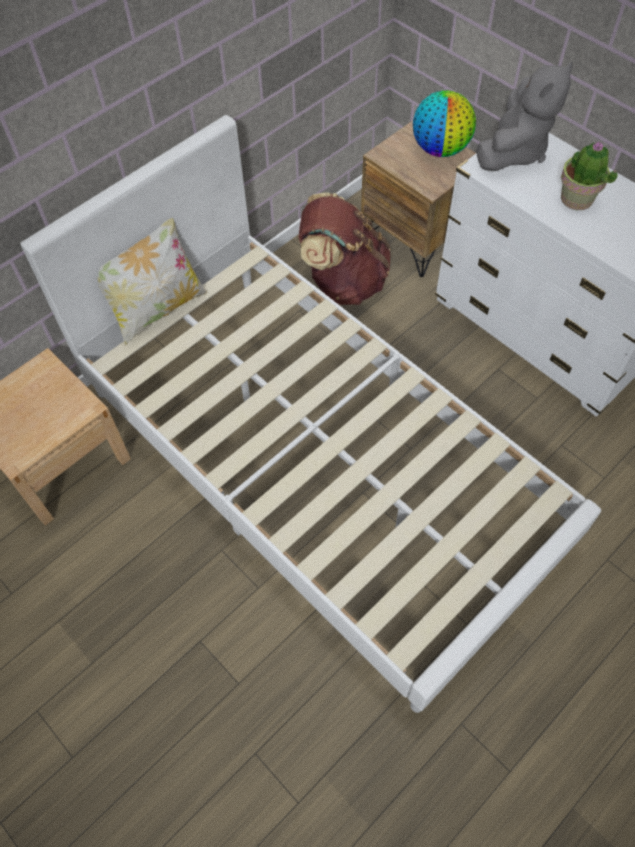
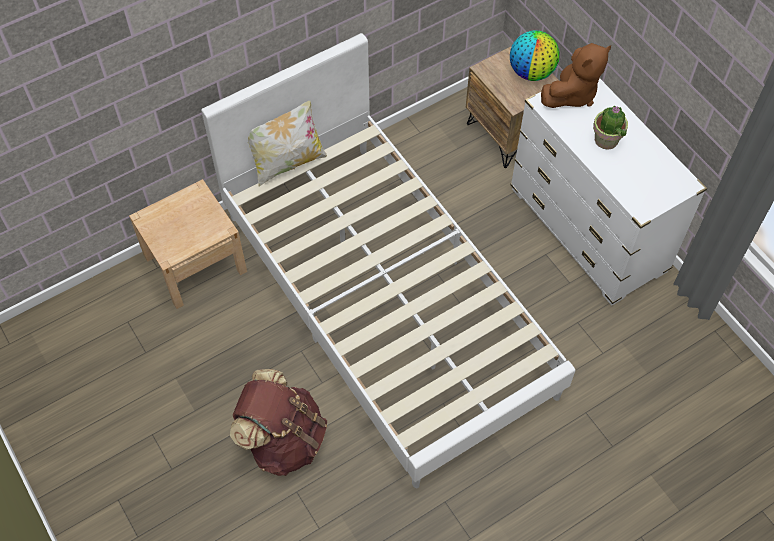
camera: 10 degrees right, 0 degrees up
brown backpack [298,192,391,305] -> brown backpack moved to [230,369,327,476]
grey plush toy [477,62,573,171] -> brown plush toy [541,43,611,108]

